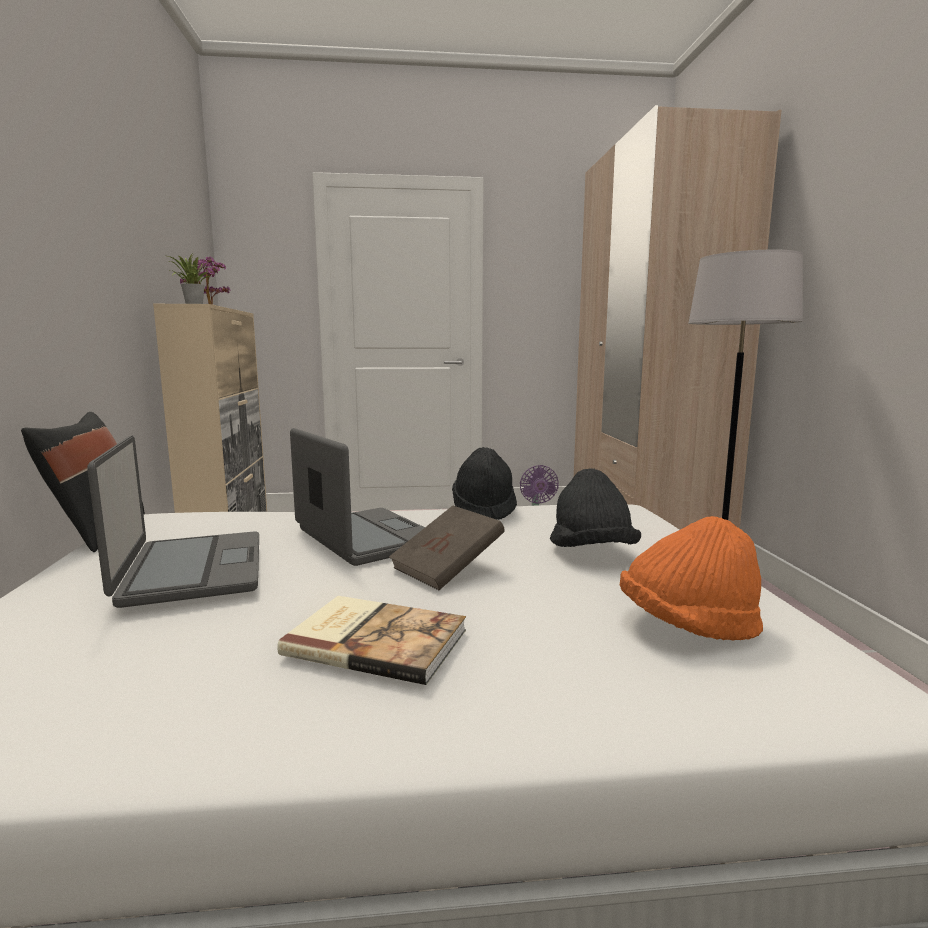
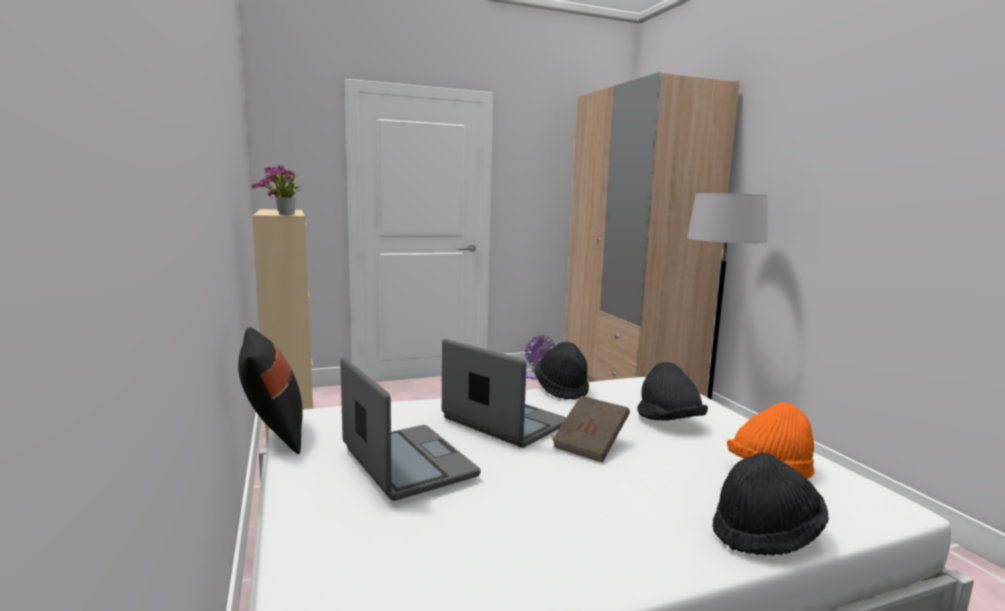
camera: 15 degrees left, 0 degrees up
book [277,596,466,685] -> none
none -> black hat [712,452,829,556]

